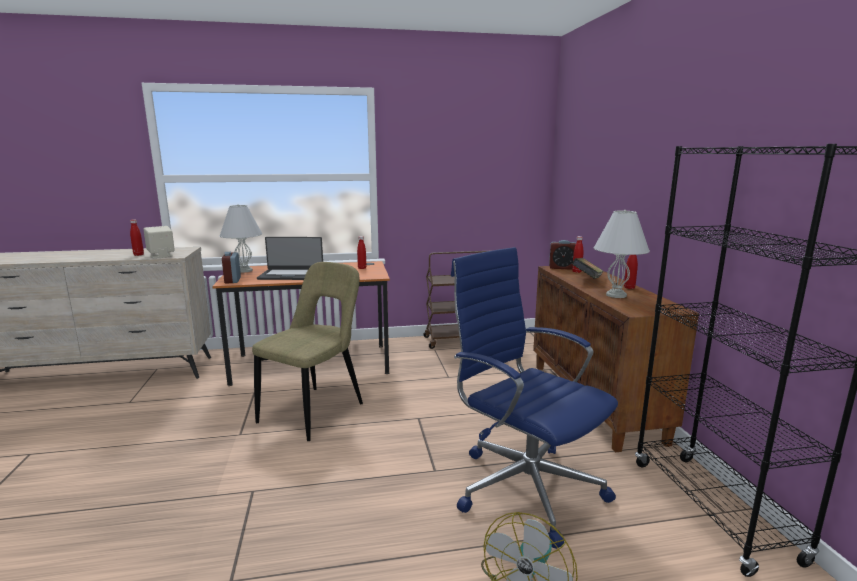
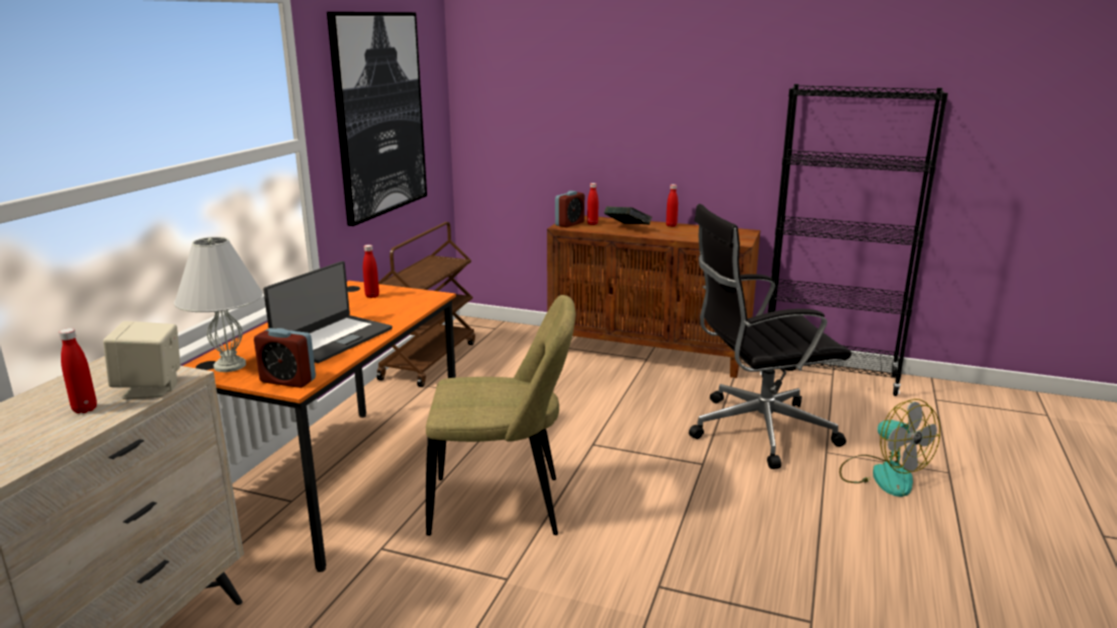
camera: 60 degrees left, 5 degrees up
beige chair [252,262,363,441] -> beige chair turned 120 degrees clockwise [426,295,576,536]
blue office chair [451,247,618,549] -> black office chair [689,204,851,469]
white table lamp [594,210,650,298] -> none
none -> picture [327,12,427,226]

